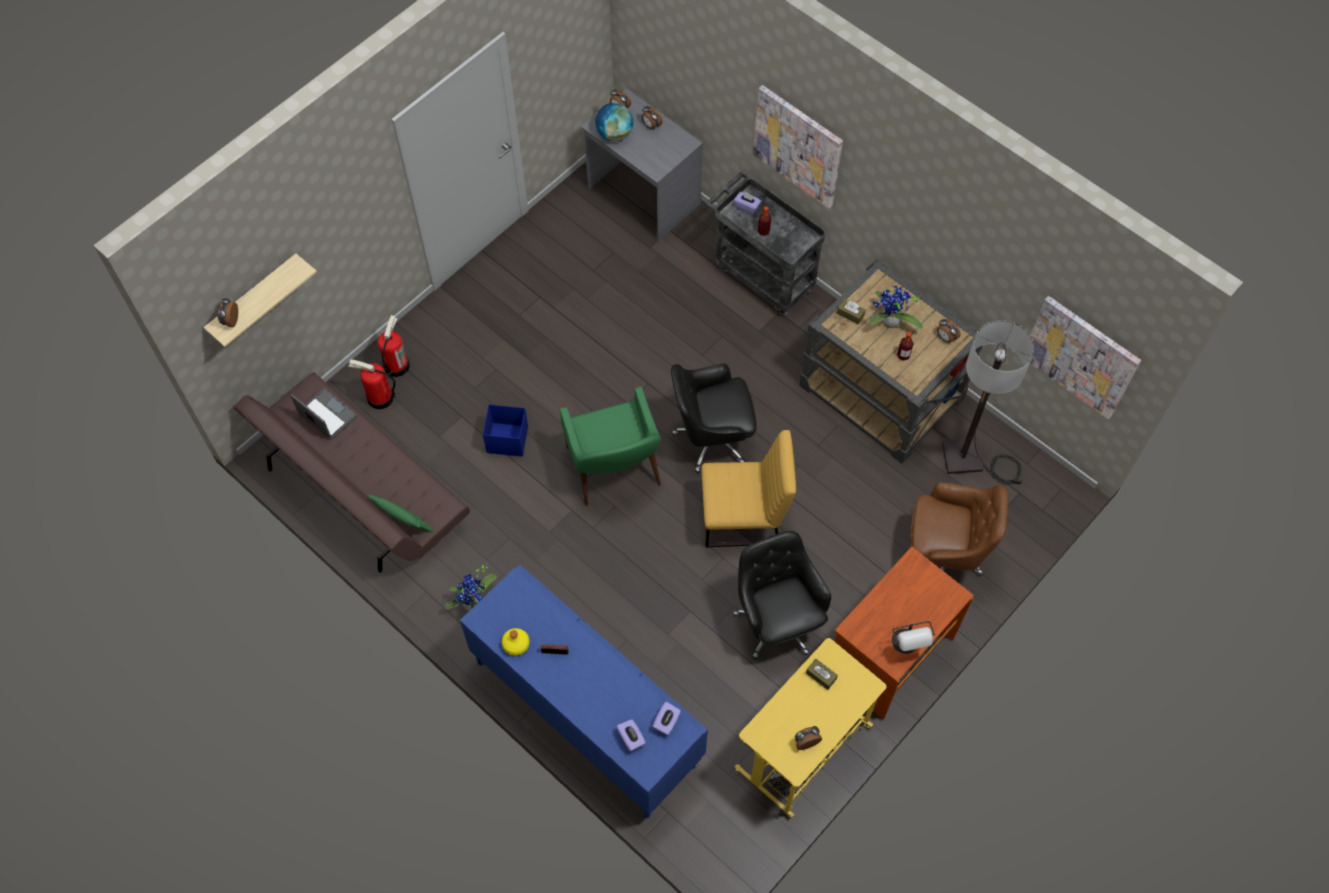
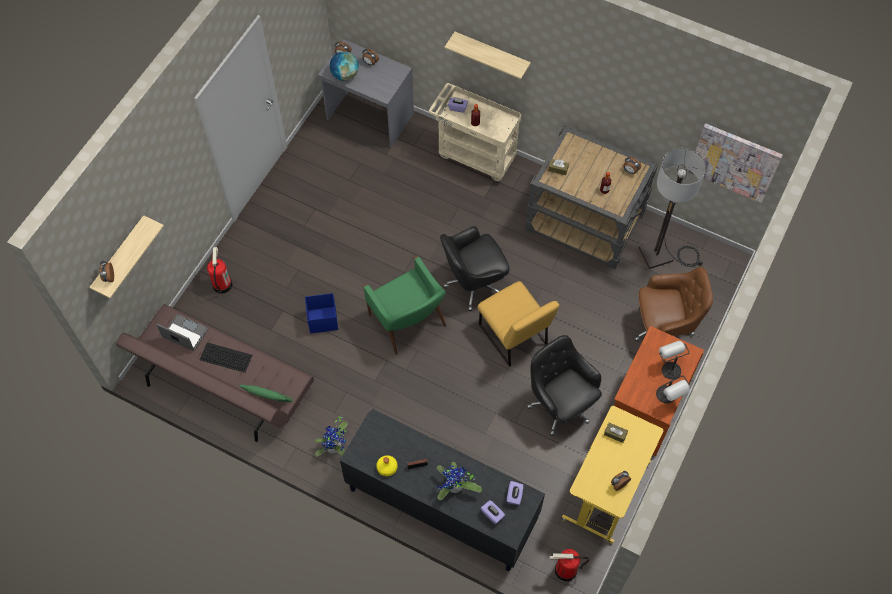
camera: 15 degrees left, 0 degrees up
fire extinguisher [348,359,396,409] -> fire extinguisher moved to [550,549,589,581]
blue cabinet [460,565,708,818] -> black cabinet [340,409,545,571]
yellow chair [701,430,796,547] -> yellow chair turned 75 degrees clockwise [478,281,559,367]
black cart [707,172,825,315] -> beige cart [429,83,521,182]
picture [753,85,843,208] -> shelf [445,32,531,79]
potted plant [870,285,923,329] -> potted plant moved to [436,462,482,500]
none -> keyboard [200,342,252,373]
none -> table lamp [659,341,690,380]

